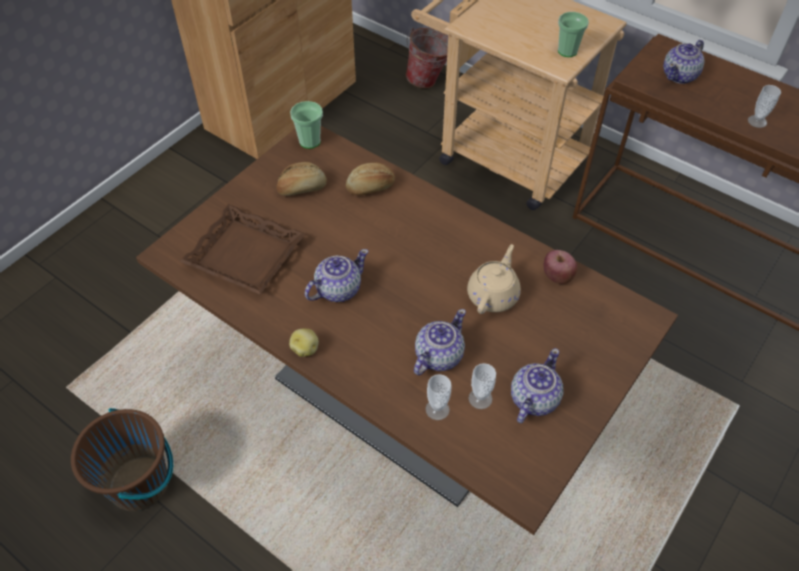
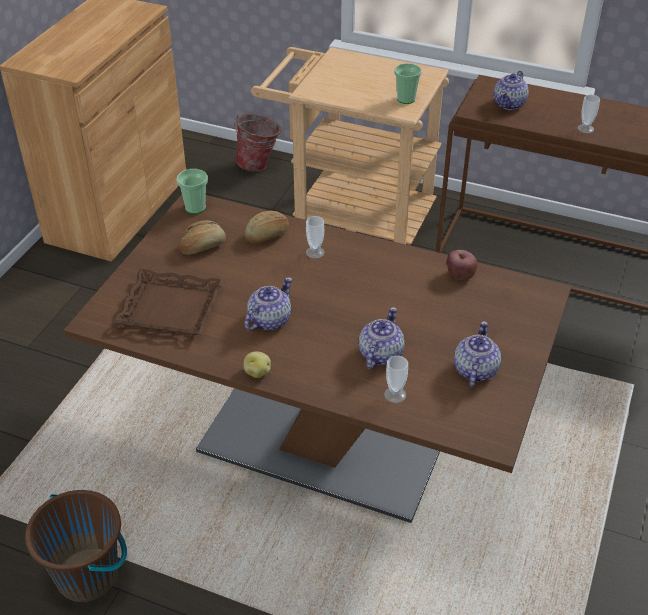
camera: 15 degrees left, 10 degrees down
beige teapot [467,244,521,314] -> none
cup [469,363,496,409] -> cup moved to [306,216,325,259]

